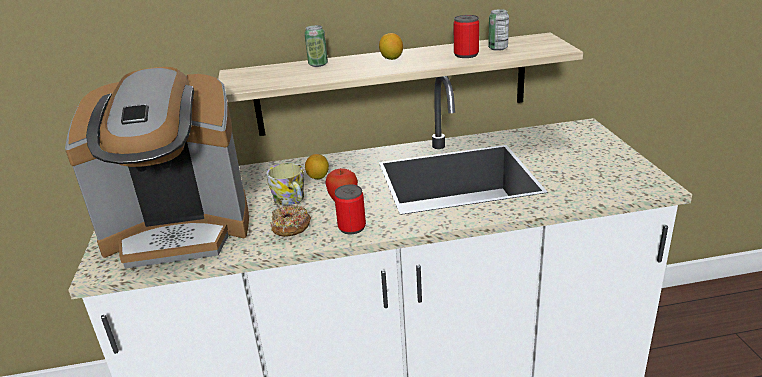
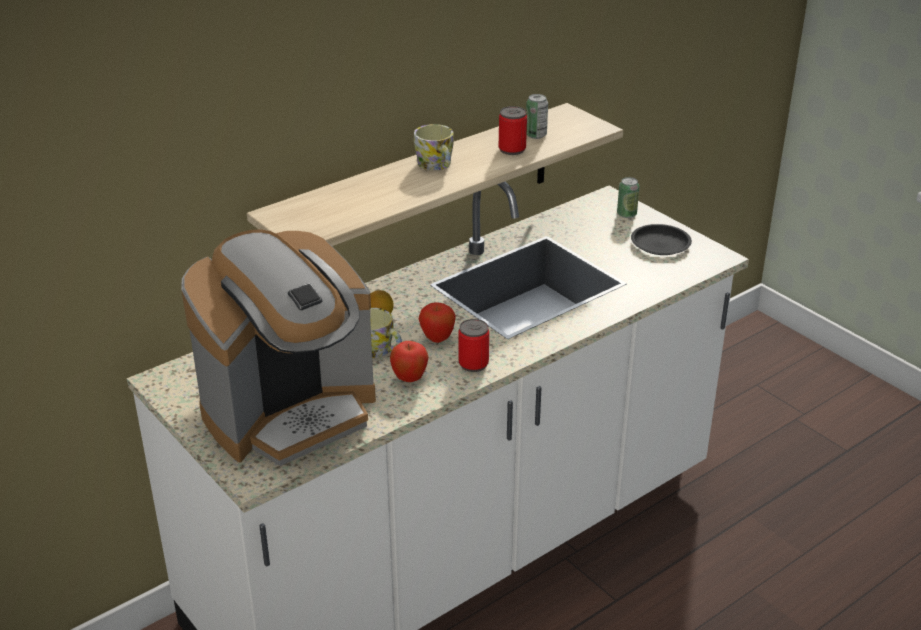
camera: 30 degrees left, 5 degrees up
donut [270,205,311,237] -> apple [390,341,429,382]
can [305,25,328,67] -> can moved to [617,177,639,218]
lemon [379,33,403,60] -> mug [414,124,454,170]
none -> black plate [631,224,692,255]

